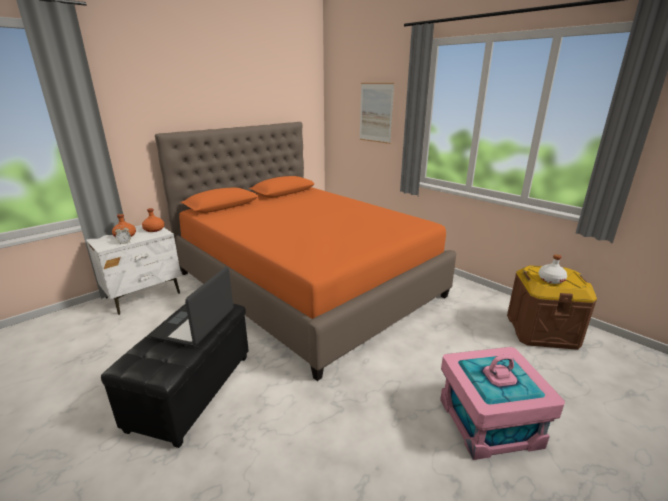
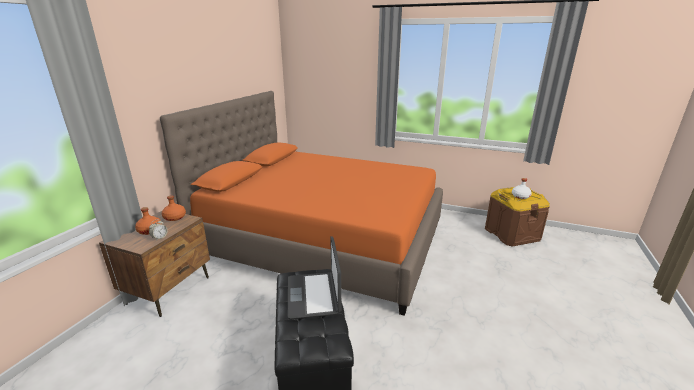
camera: 25 degrees left, 0 degrees up
white nightstand [86,225,181,315] -> brown nightstand [99,211,210,317]
picture [359,83,394,144] -> none
pink storage box [440,347,565,460] -> none

